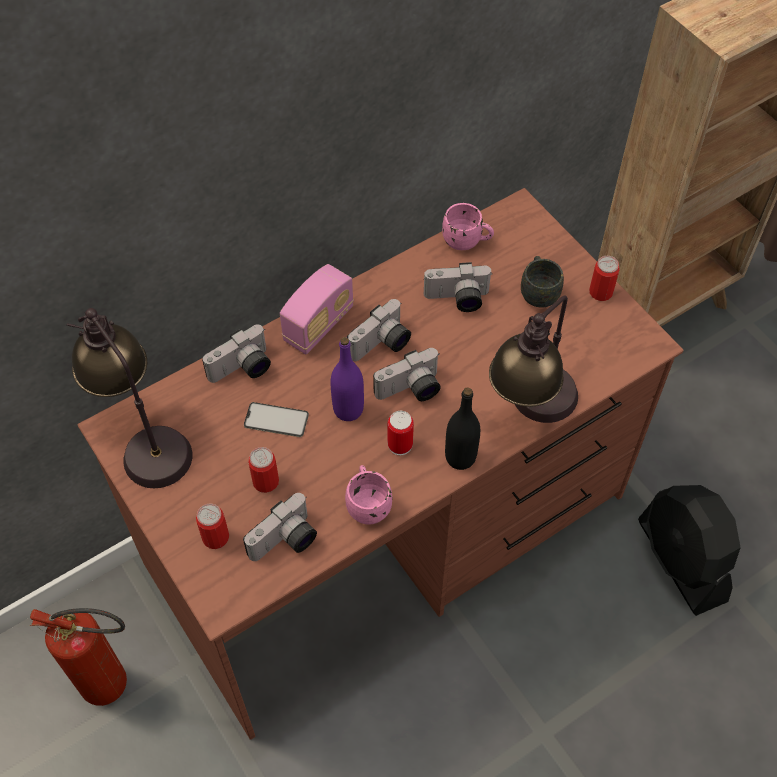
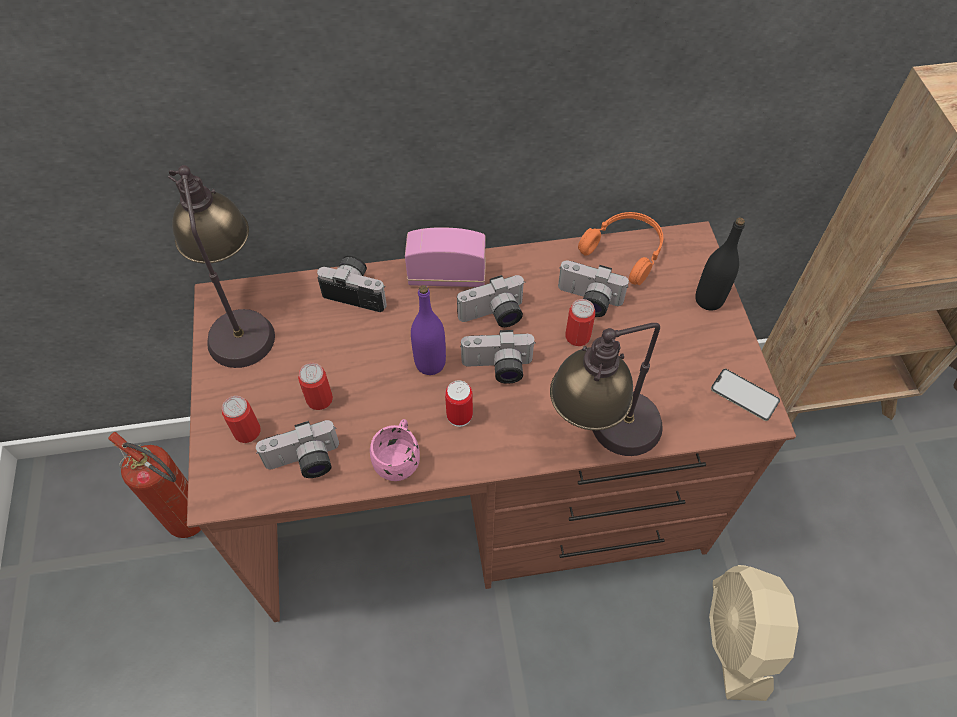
camera: 25 degrees right, 0 degrees up
camera [202,324,271,383] -> camera turned 150 degrees counterclockwise [317,256,387,312]
phone [244,402,309,437] -> phone moved to [711,369,780,421]
radio [280,264,354,355] -> radio turned 150 degrees counterclockwise [405,227,486,287]
pink mug [442,203,494,250] -> orange headphones [578,212,663,285]
black bottle [445,387,480,470] -> black bottle moved to [695,217,745,311]
grey mug [521,256,564,308] -> none
can [589,256,620,301] -> can moved to [565,299,595,346]
black fan [638,485,741,616] -> beige fan [709,565,799,701]

